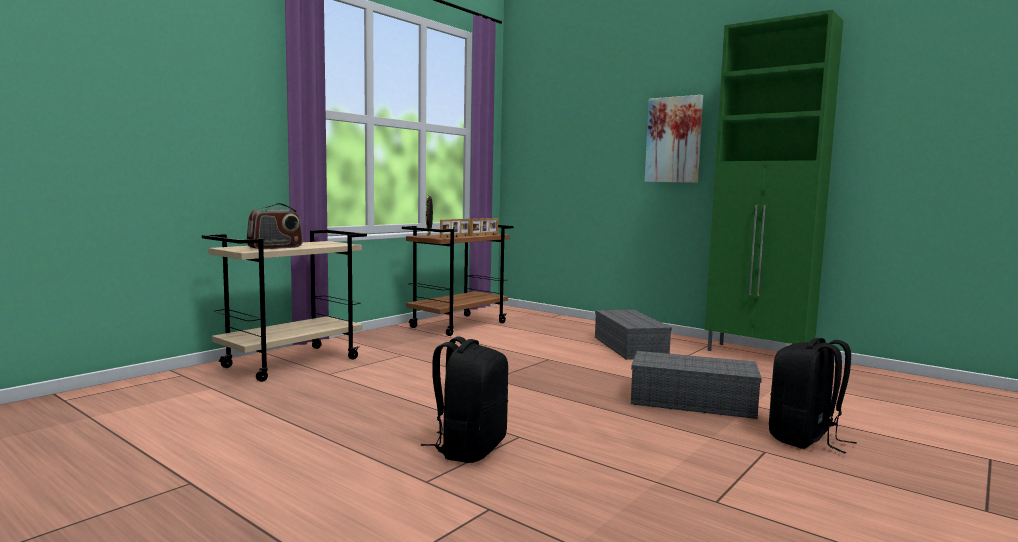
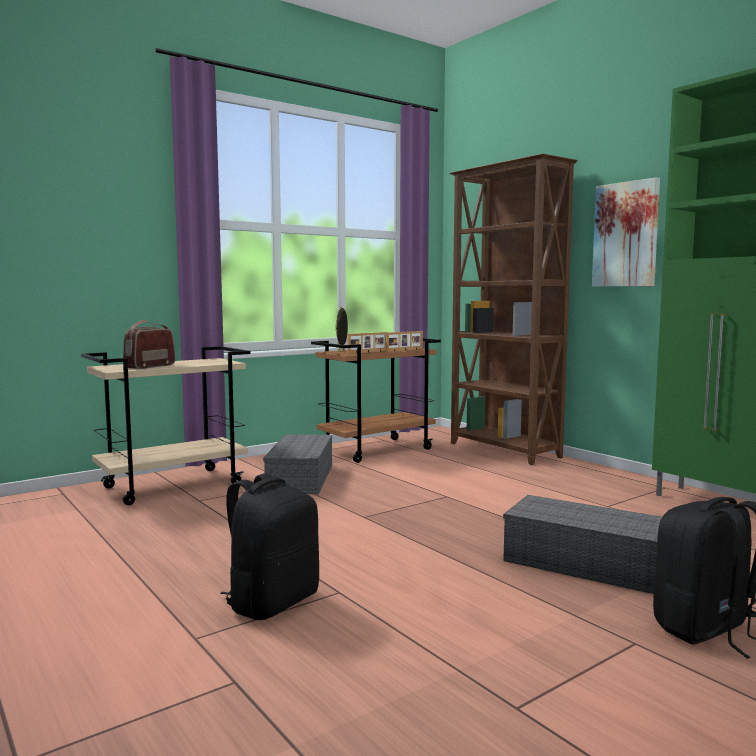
camera: 15 degrees right, 0 degrees up
radio [247,203,303,249] -> radio turned 150 degrees clockwise [123,320,176,369]
grey storage box [595,310,672,360] -> grey storage box moved to [263,434,332,494]
none -> brown bookcase [450,153,578,465]

